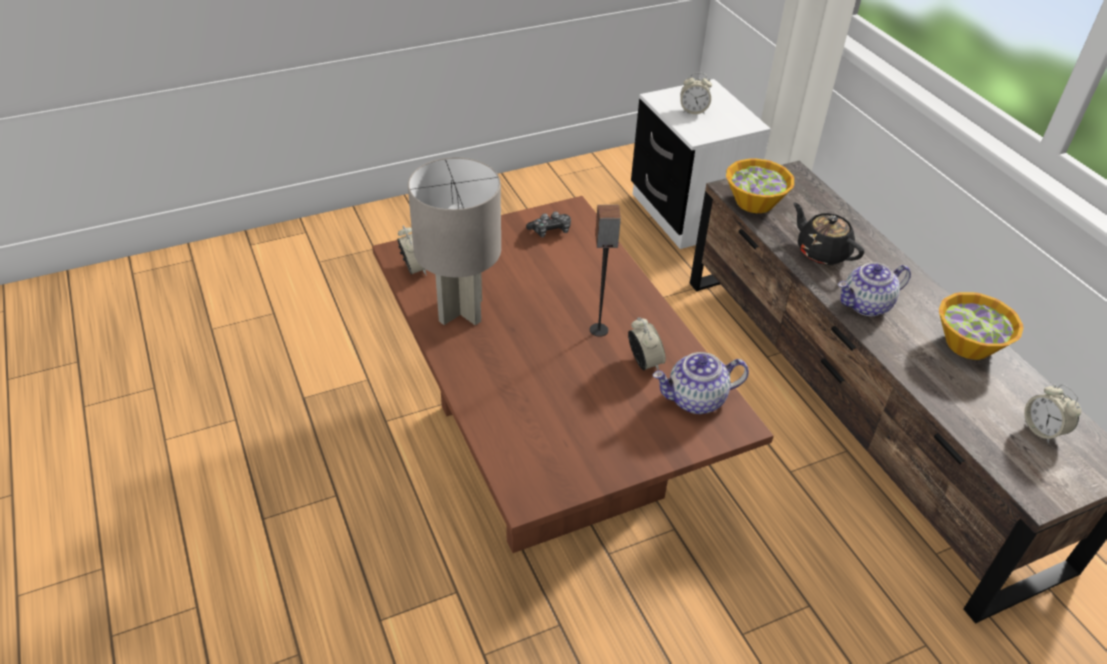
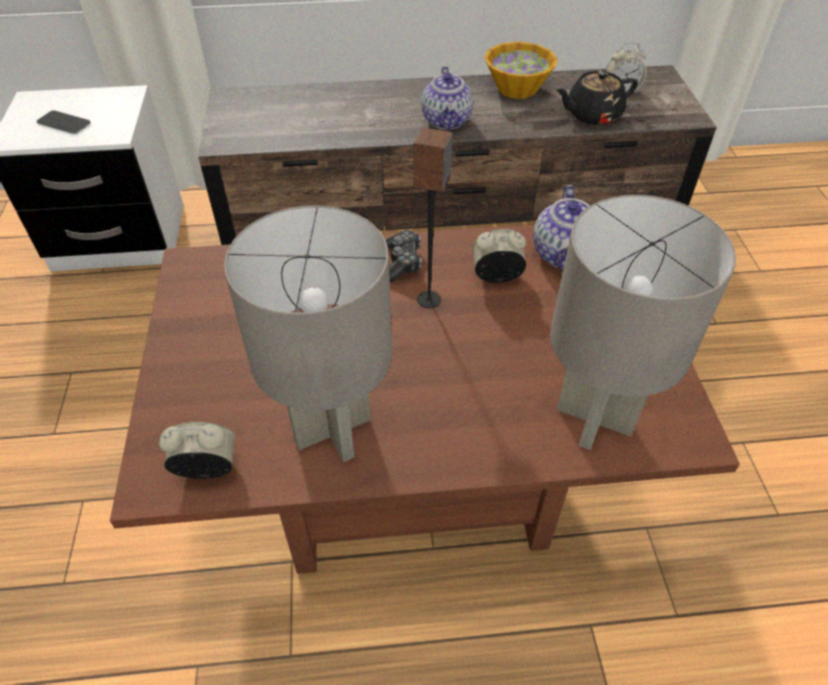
camera: 70 degrees left, 5 degrees up
game controller [526,211,571,237] -> game controller moved to [386,230,422,282]
alarm clock [680,72,712,115] -> phone [37,110,91,134]
bowl [726,158,794,213] -> none
black teapot [794,203,864,265] -> black teapot moved to [556,70,638,125]
none -> grey table lamp [550,195,736,450]

